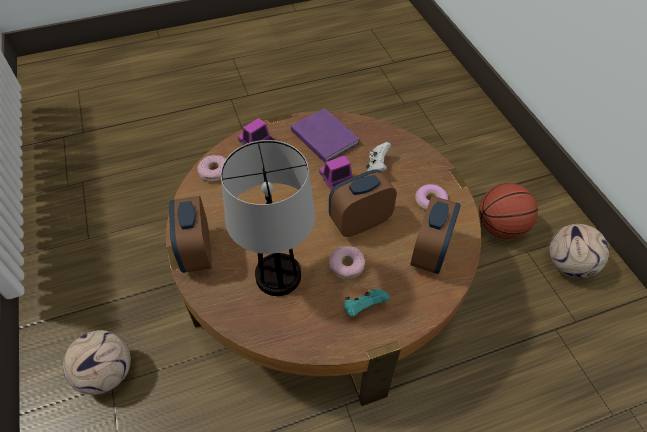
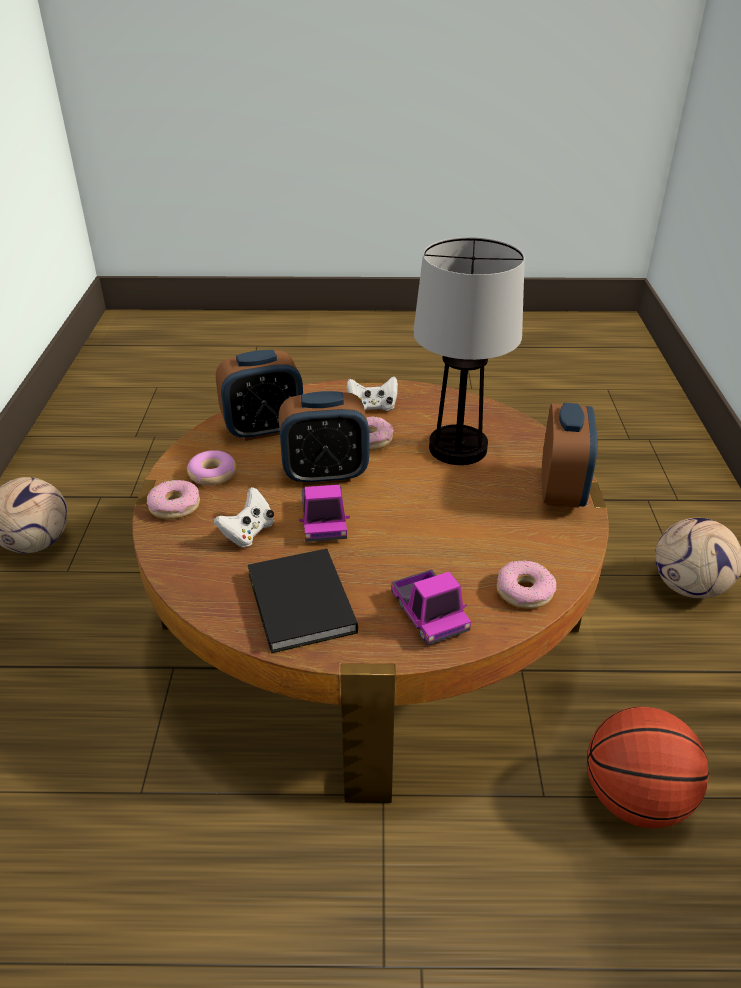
camera: 160 degrees left, 15 degrees down
purple book [291,108,360,163] -> black book [248,549,358,653]
turquoise game controller [344,289,390,317] -> white game controller [347,377,398,411]
alarm clock [410,196,461,274] -> alarm clock turned 150 degrees counterclockwise [216,350,303,441]
basketball [479,183,538,239] -> basketball moved to [587,707,709,828]
none -> donut [147,480,200,519]

